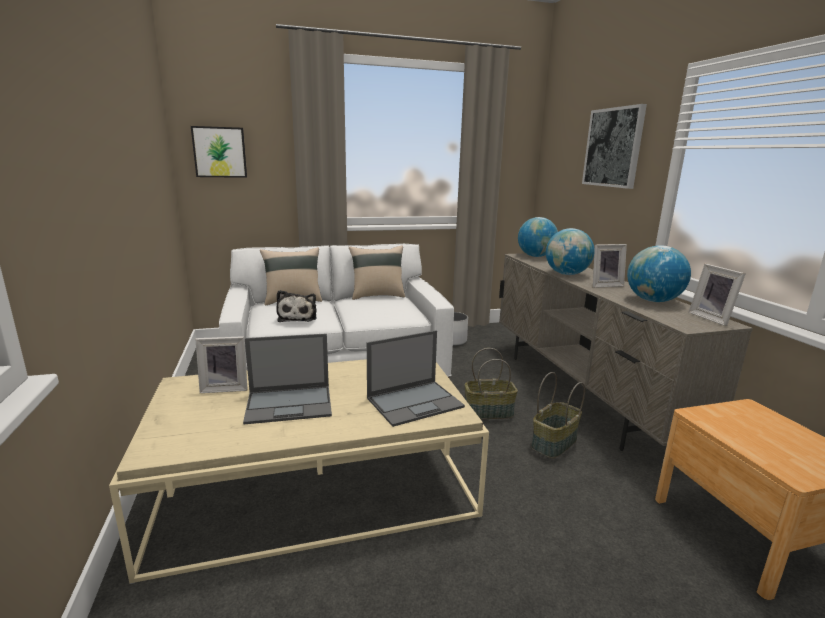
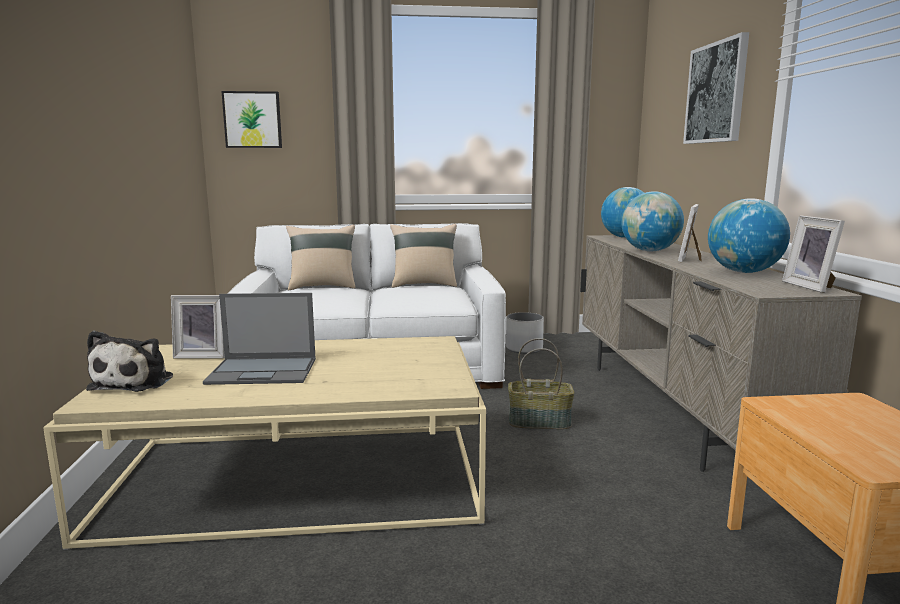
camera: 10 degrees right, 5 degrees down
plush toy [277,290,317,322] -> plush toy moved to [86,331,173,392]
laptop [367,330,465,427] -> none
basket [531,372,585,458] -> none
picture frame [593,244,627,288] -> picture frame turned 120 degrees clockwise [678,204,702,262]

